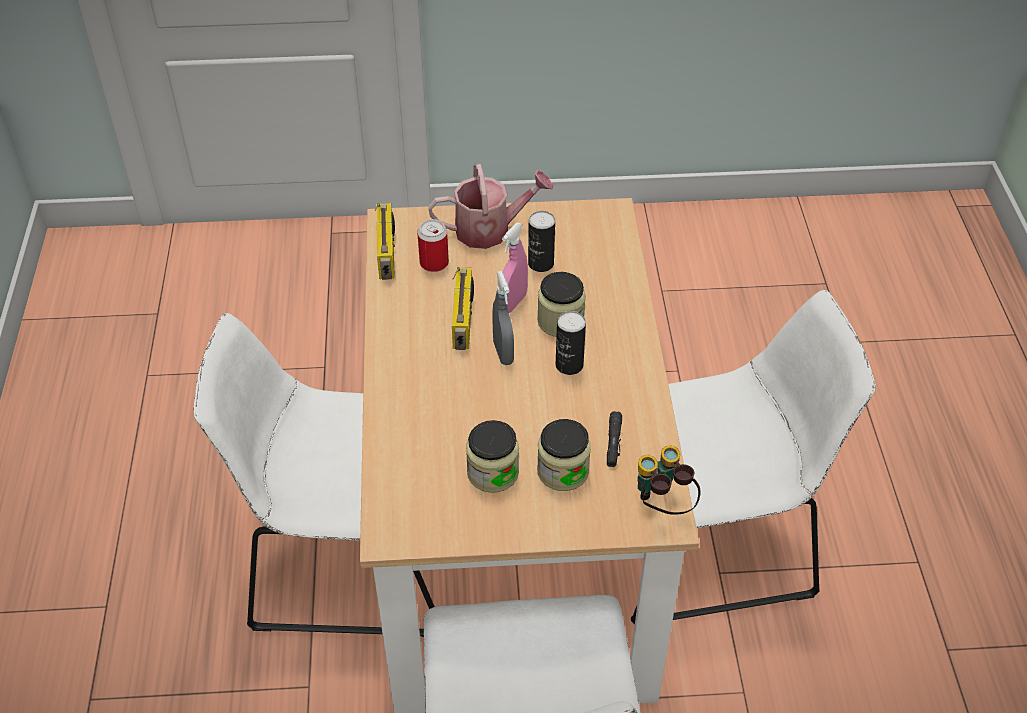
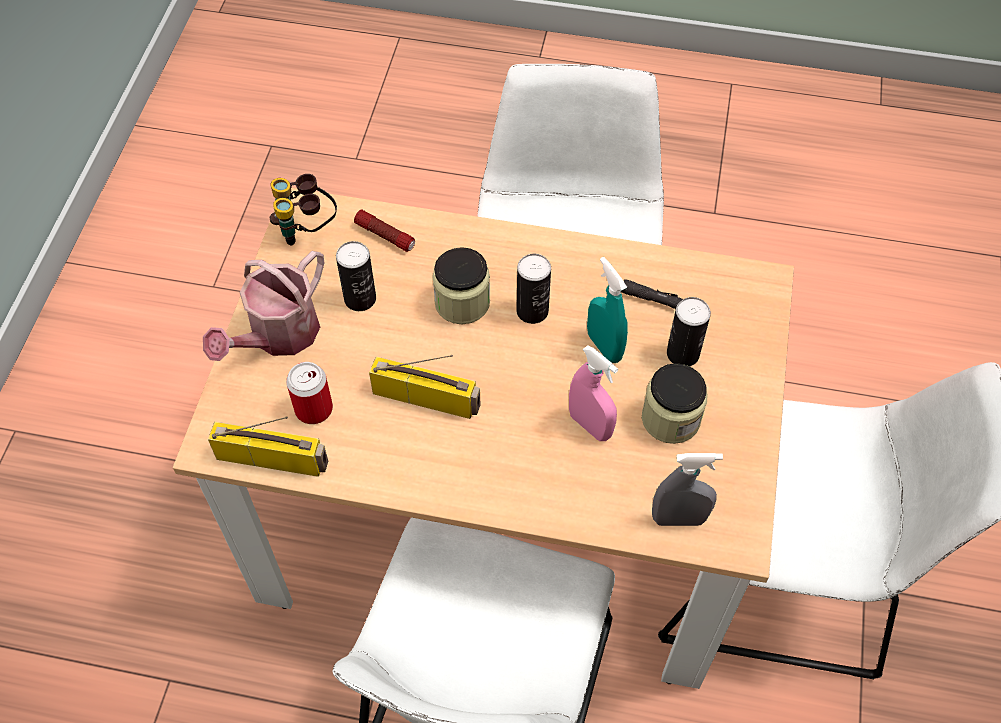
camera: 75 degrees left, 10 degrees up
watering can [428,164,553,249] -> watering can turned 150 degrees counterclockwise [203,251,324,361]
grey spray bottle [493,271,514,365] -> grey spray bottle moved to [652,453,723,526]
pink spray bottle [502,223,528,313] -> pink spray bottle moved to [569,345,618,441]
jar [537,419,591,491] -> can [667,297,711,367]
binoculars [637,446,701,515] -> binoculars moved to [270,174,337,245]
none -> flashlight [354,209,415,252]
none -> turquoise spray bottle [587,257,628,363]

